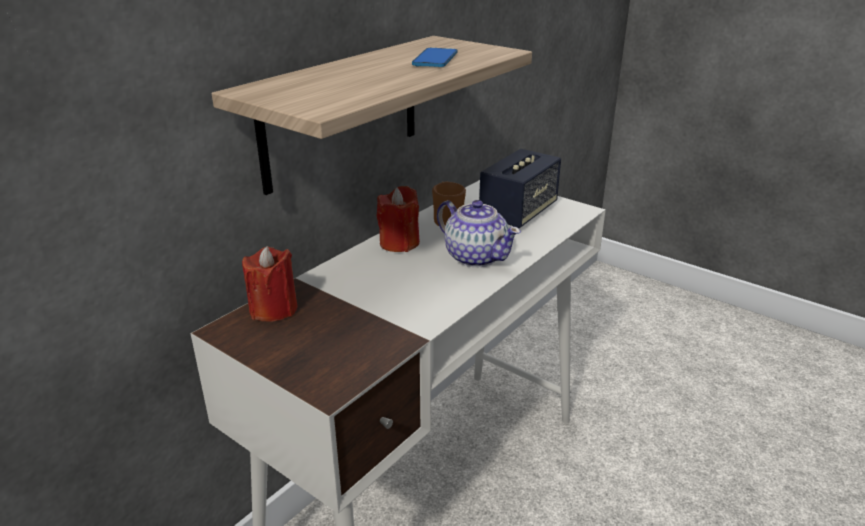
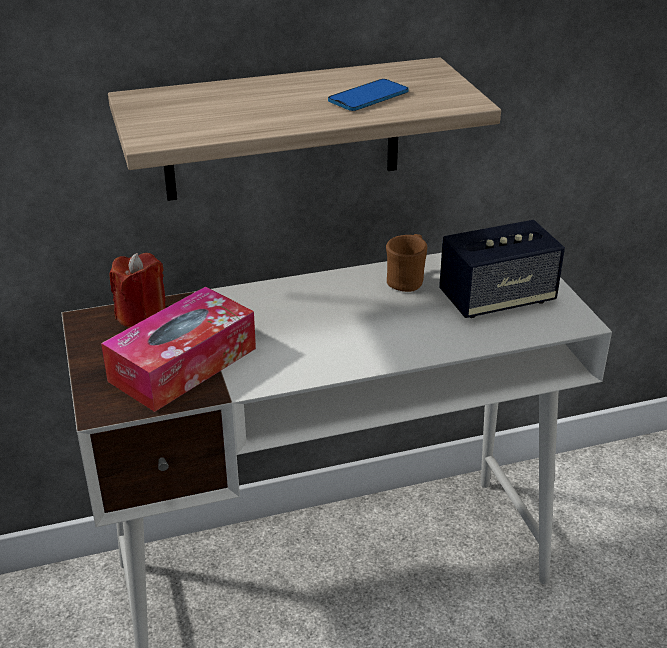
camera: 35 degrees right, 5 degrees up
red candle [376,186,420,252] -> none
teapot [437,200,521,267] -> none
none -> tissue box [101,286,256,412]

